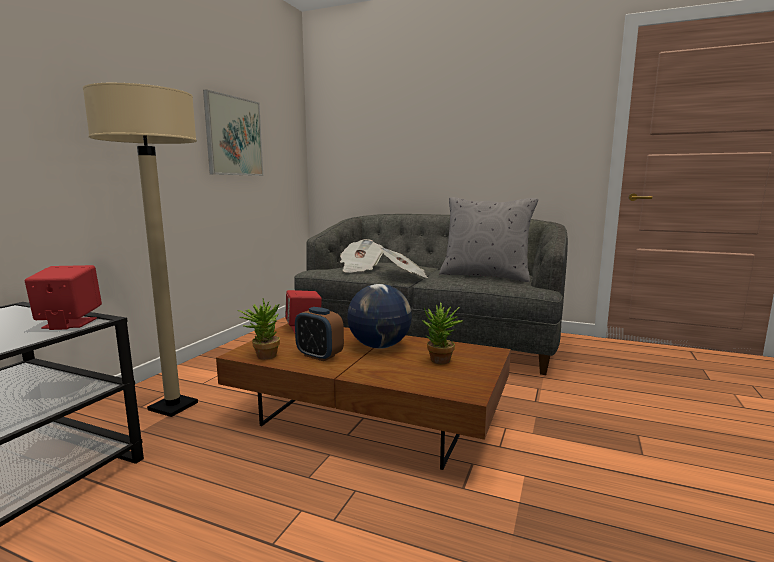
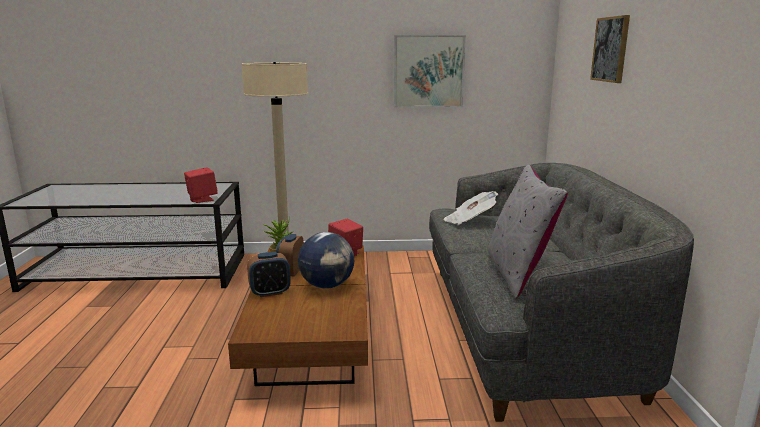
camera: 65 degrees right, 5 degrees up
newspaper [380,247,428,278] -> none
potted plant [422,303,463,364] -> none
none -> alarm clock [247,252,291,297]
none -> picture [590,15,630,83]

